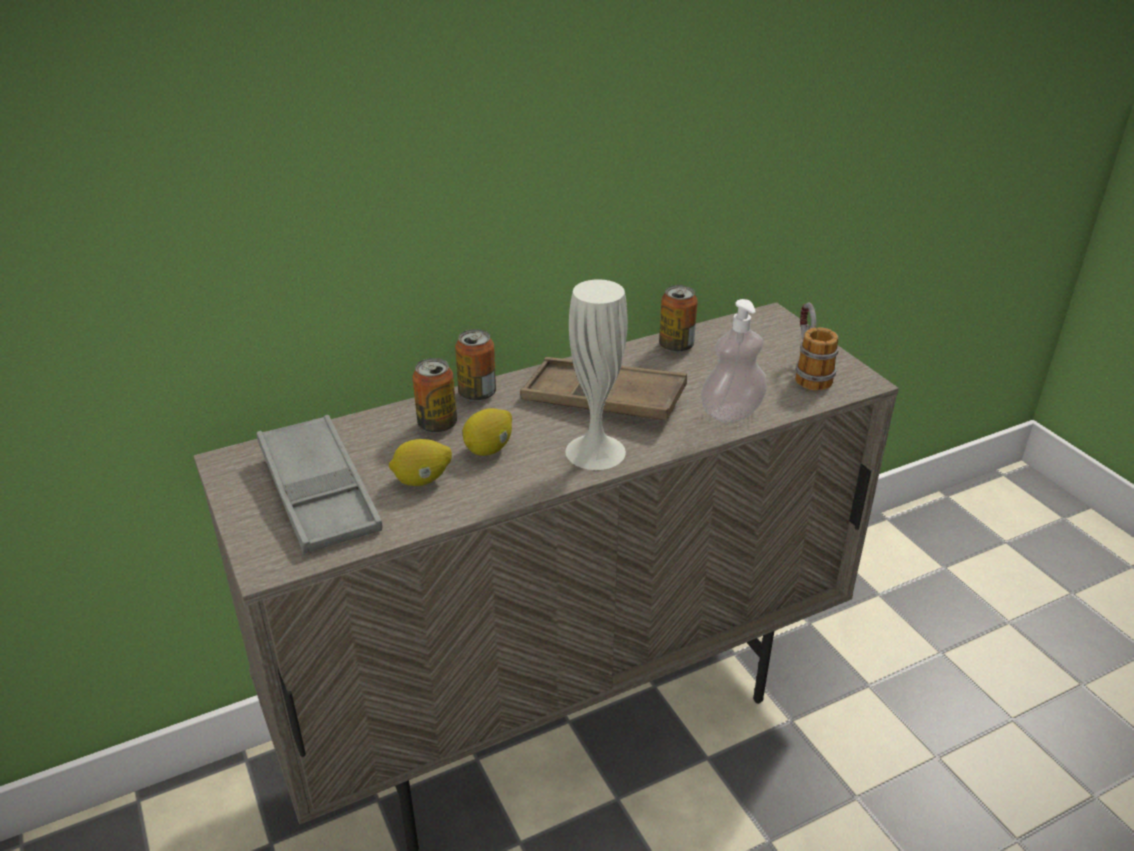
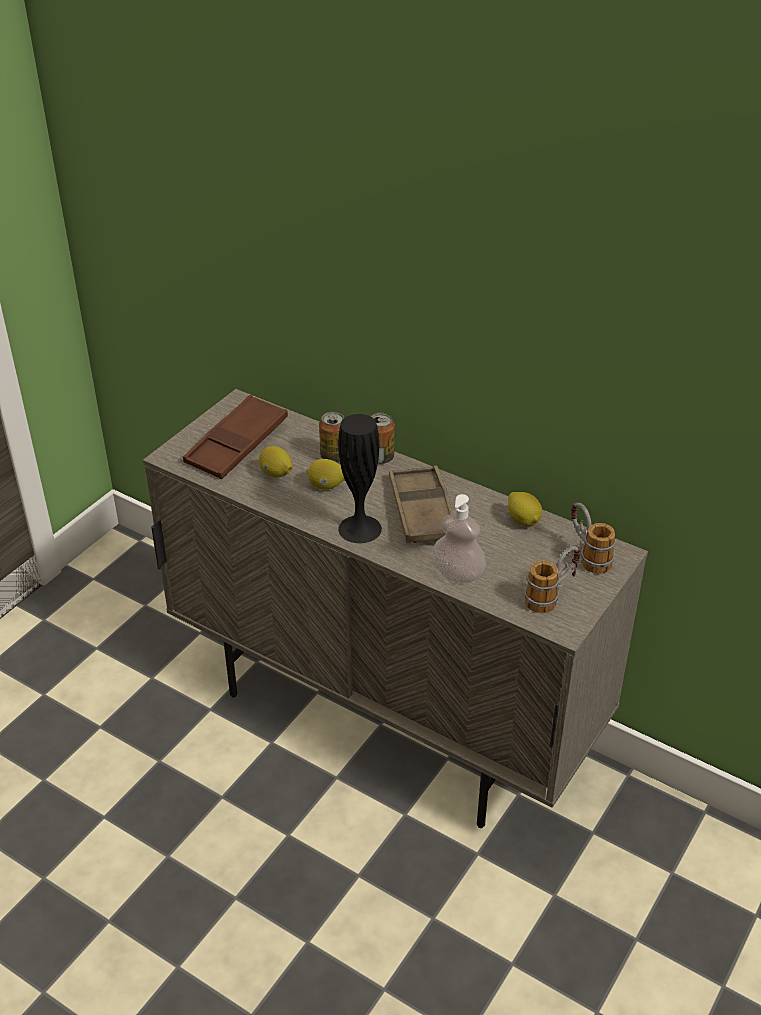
camera: 60 degrees right, 5 degrees up
grey tray [256,415,383,554] -> brown tray [183,395,288,479]
white vase [565,279,628,470] -> black vase [338,414,382,543]
can [659,285,698,353] -> lemon [508,492,542,526]
none -> mug [571,503,616,574]

